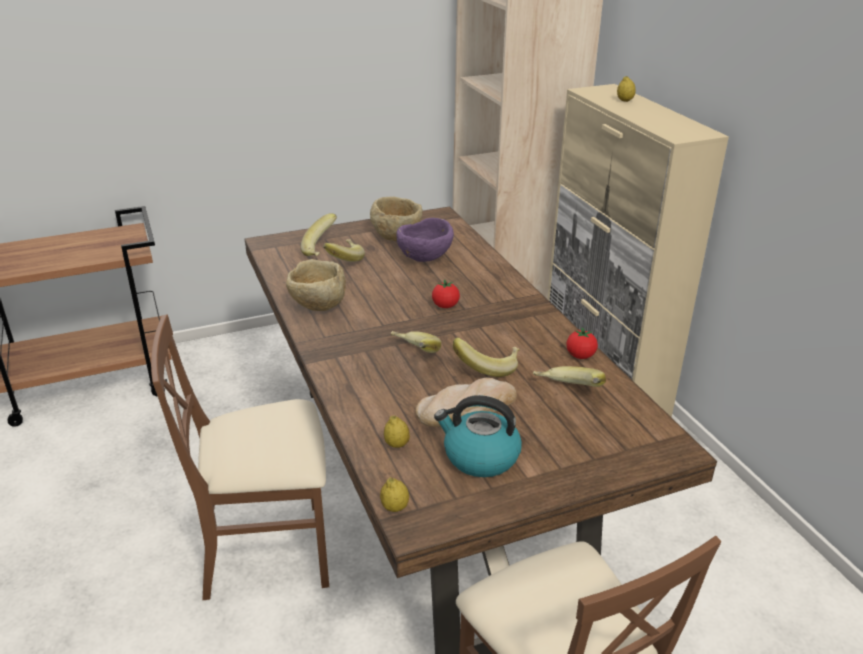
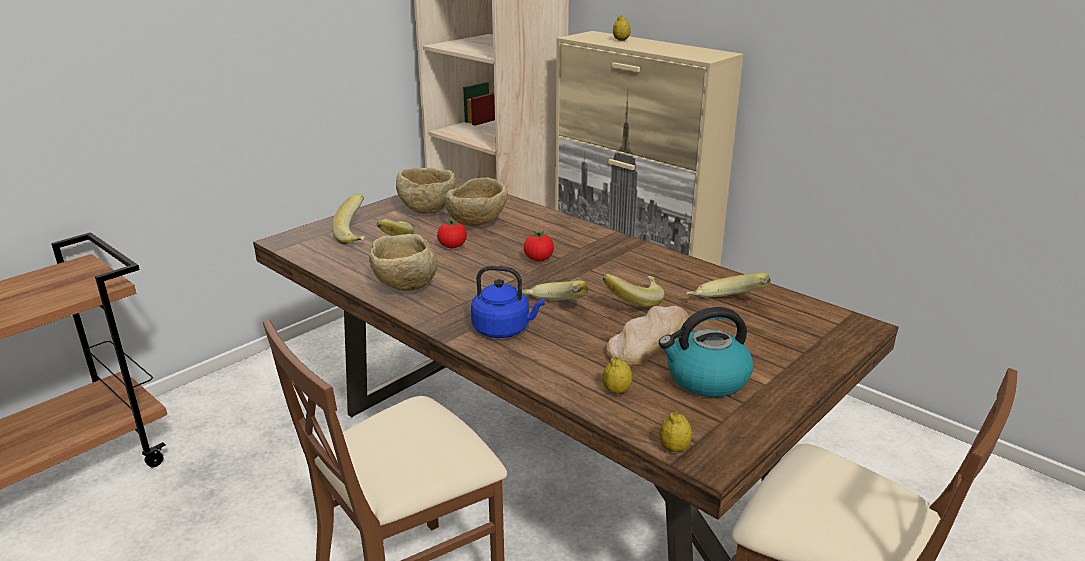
camera: 25 degrees left, 5 degrees down
purple bowl [396,218,454,262] -> beige bowl [445,178,508,227]
tomato [567,327,598,359] -> tomato moved to [437,219,467,248]
none -> blue kettle [471,266,545,338]

